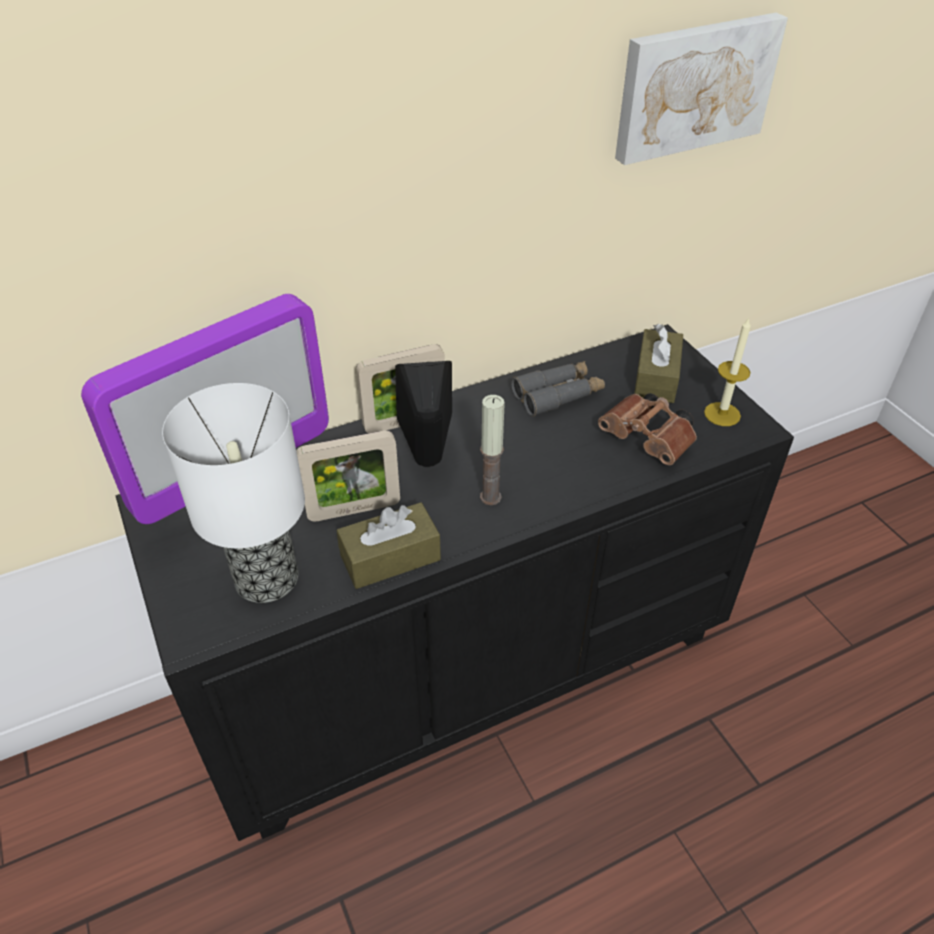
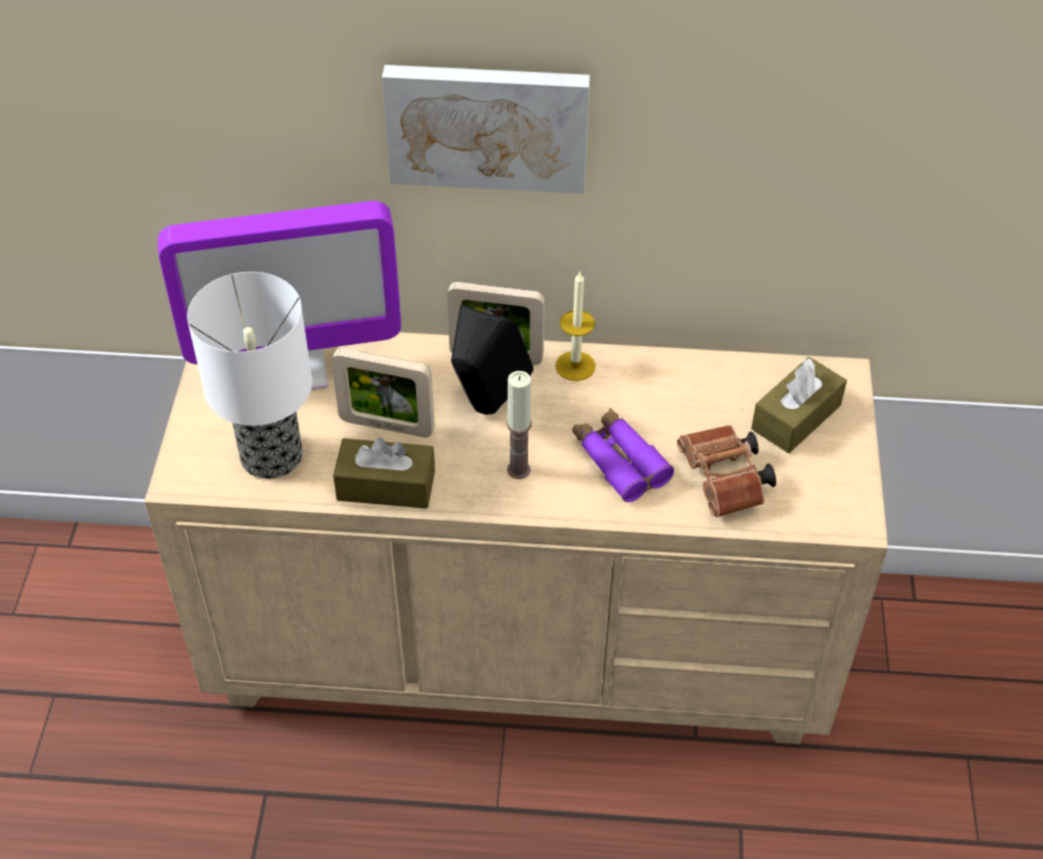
camera: 30 degrees right, 5 degrees up
black dresser [115,324,794,841] -> beige dresser [144,332,888,744]
grey binoculars [511,361,605,416] -> none
picture [615,13,788,165] -> picture moved to [382,65,590,194]
candle [704,317,751,426] -> candle moved to [555,272,596,381]
none -> purple binoculars [572,408,674,502]

